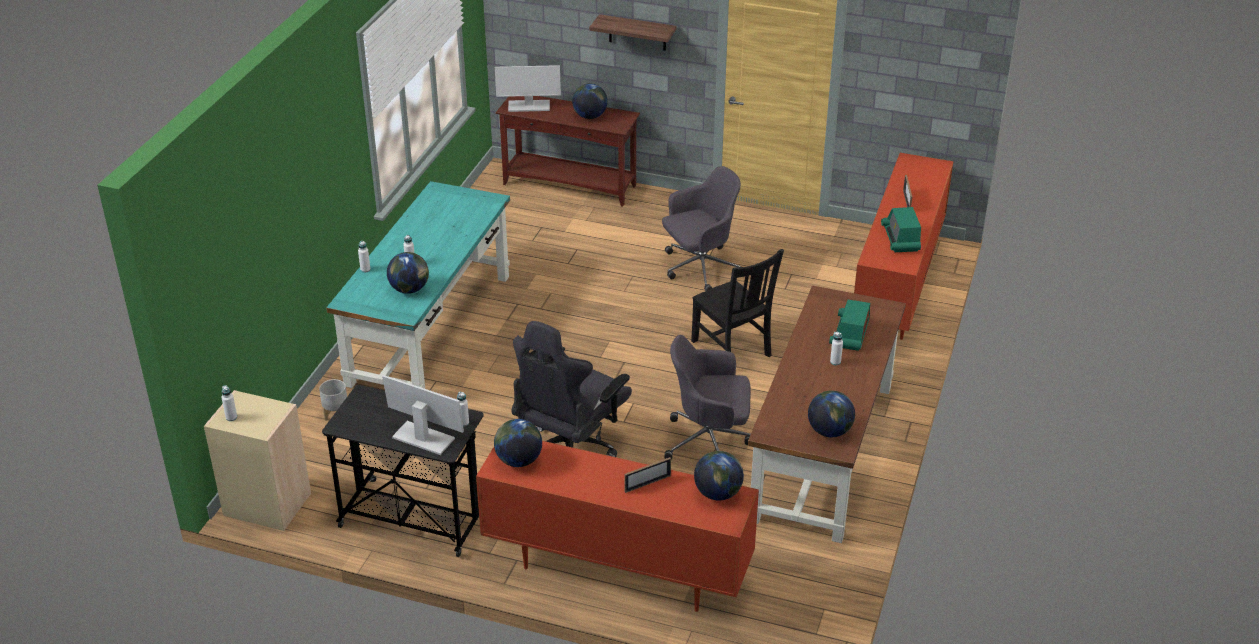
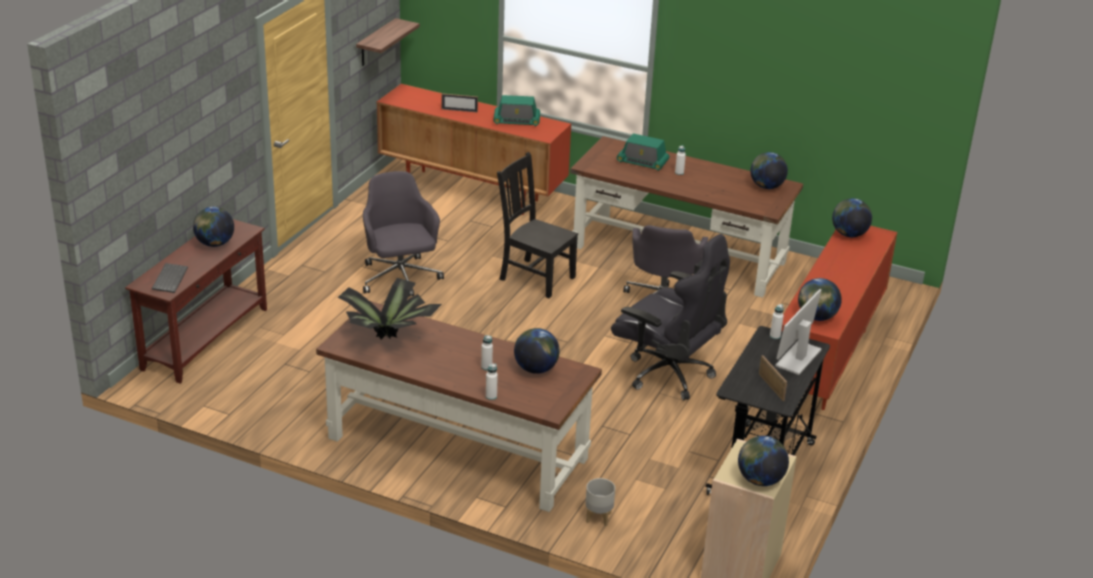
camera: 85 degrees left, 5 degrees down
white bottle [222,385,237,421] -> globe [738,436,789,486]
turquoise desk [326,181,510,389] -> brown desk [316,301,602,512]
monitor [495,65,561,112] -> keyboard [152,263,188,293]
shelf [589,14,677,51] -> shelf moved to [356,18,420,66]
picture frame [625,457,671,493] -> picture frame moved to [759,355,787,401]
black chair [691,249,784,357] -> black chair turned 120 degrees counterclockwise [497,152,578,298]
none -> potted plant [338,278,442,341]

